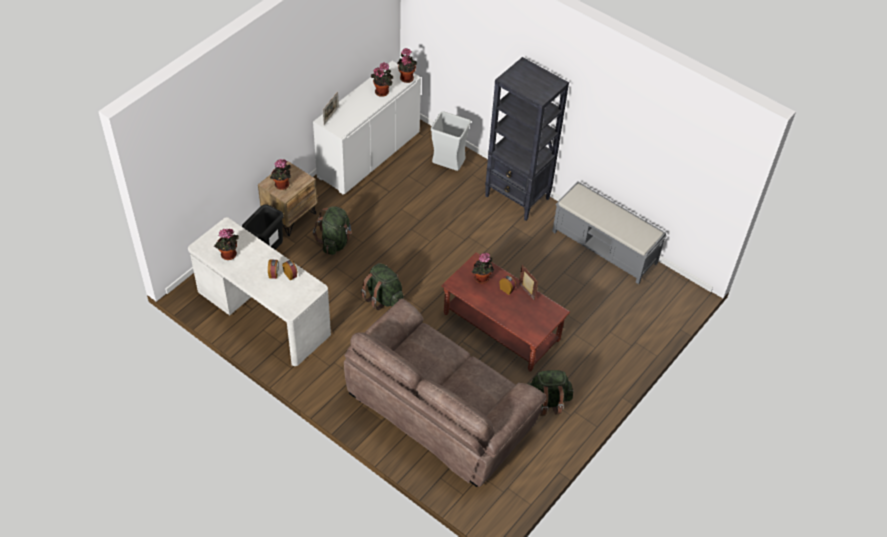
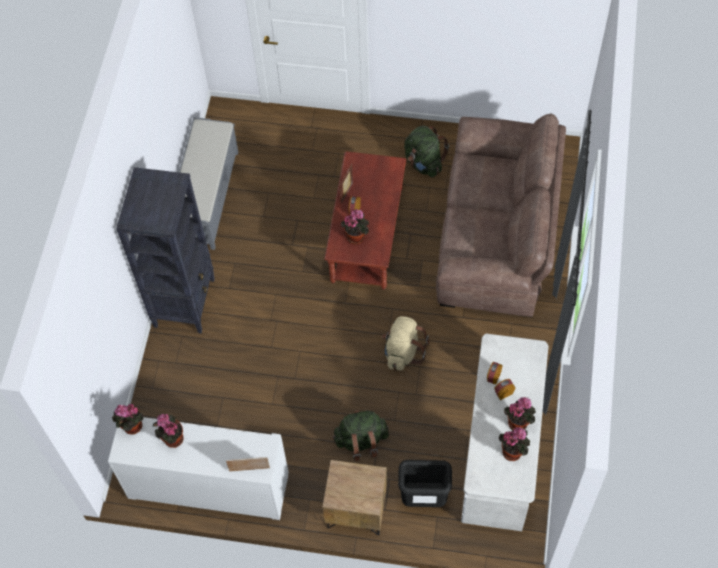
camera: 115 degrees left, 10 degrees up
potted plant [270,159,291,190] -> potted plant moved to [504,397,536,430]
green backpack [361,263,404,310] -> beige backpack [382,316,430,370]
grey trash can [431,111,471,171] -> none

